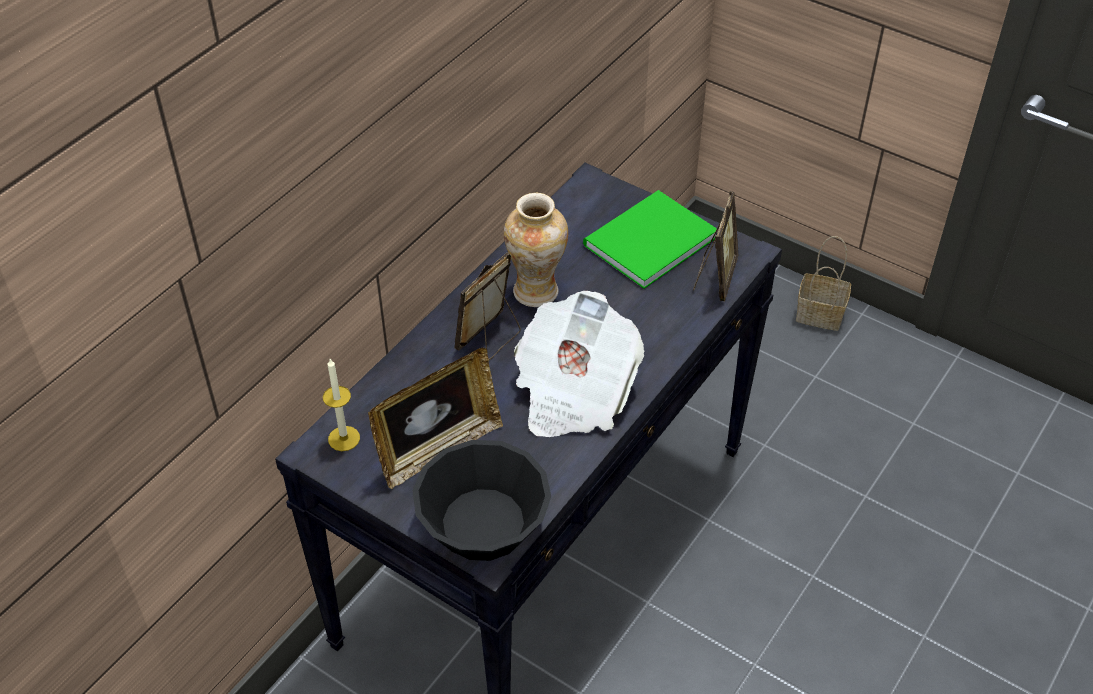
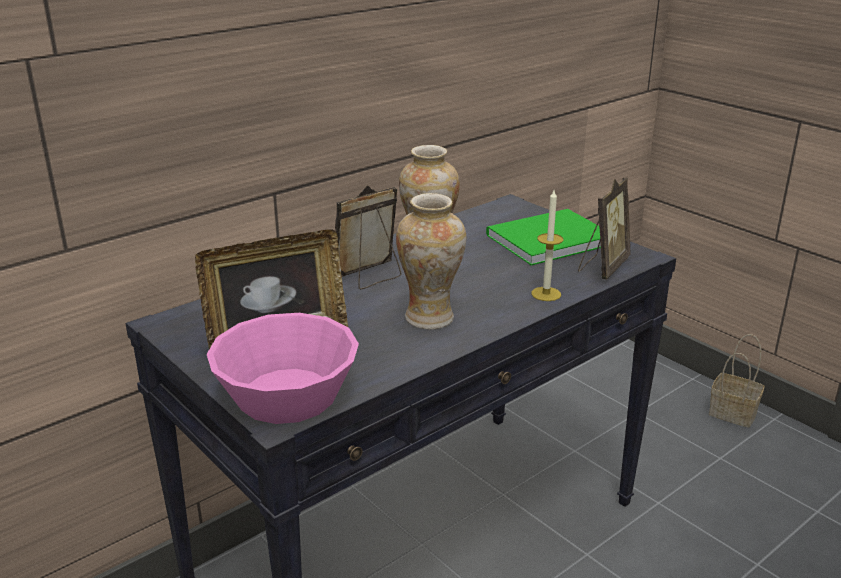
camera: 15 degrees right, 20 degrees down
candle [323,359,360,451] -> candle moved to [531,190,563,301]
black bowl [412,440,551,561] -> pink bowl [207,313,359,424]
newspaper [514,291,644,437] -> vase [396,193,466,329]

